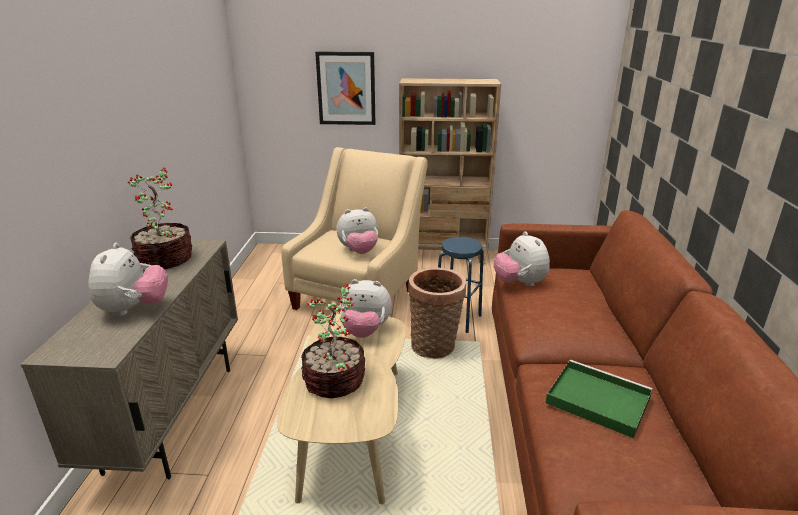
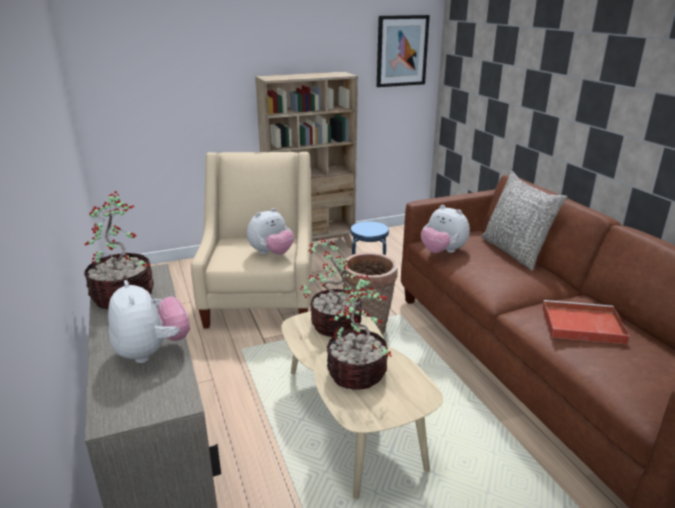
camera: 25 degrees left, 0 degrees up
picture [315,52,375,125] -> picture moved to [377,15,430,87]
plush toy [340,279,392,338] -> potted plant [299,239,364,337]
green tray [546,360,653,438] -> red tray [542,300,630,344]
none -> grey pillow [482,171,567,271]

